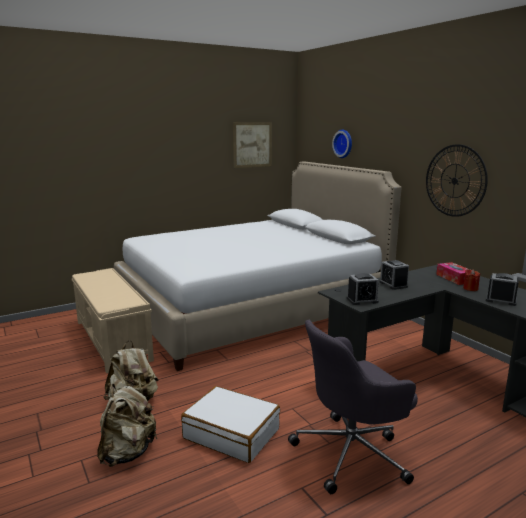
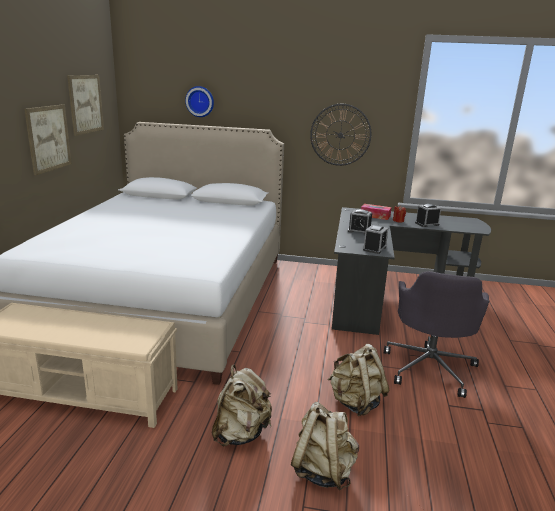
camera: 50 degrees left, 5 degrees up
white suitcase [181,386,280,463] -> beige backpack [328,344,390,416]
none -> picture [24,104,72,175]

